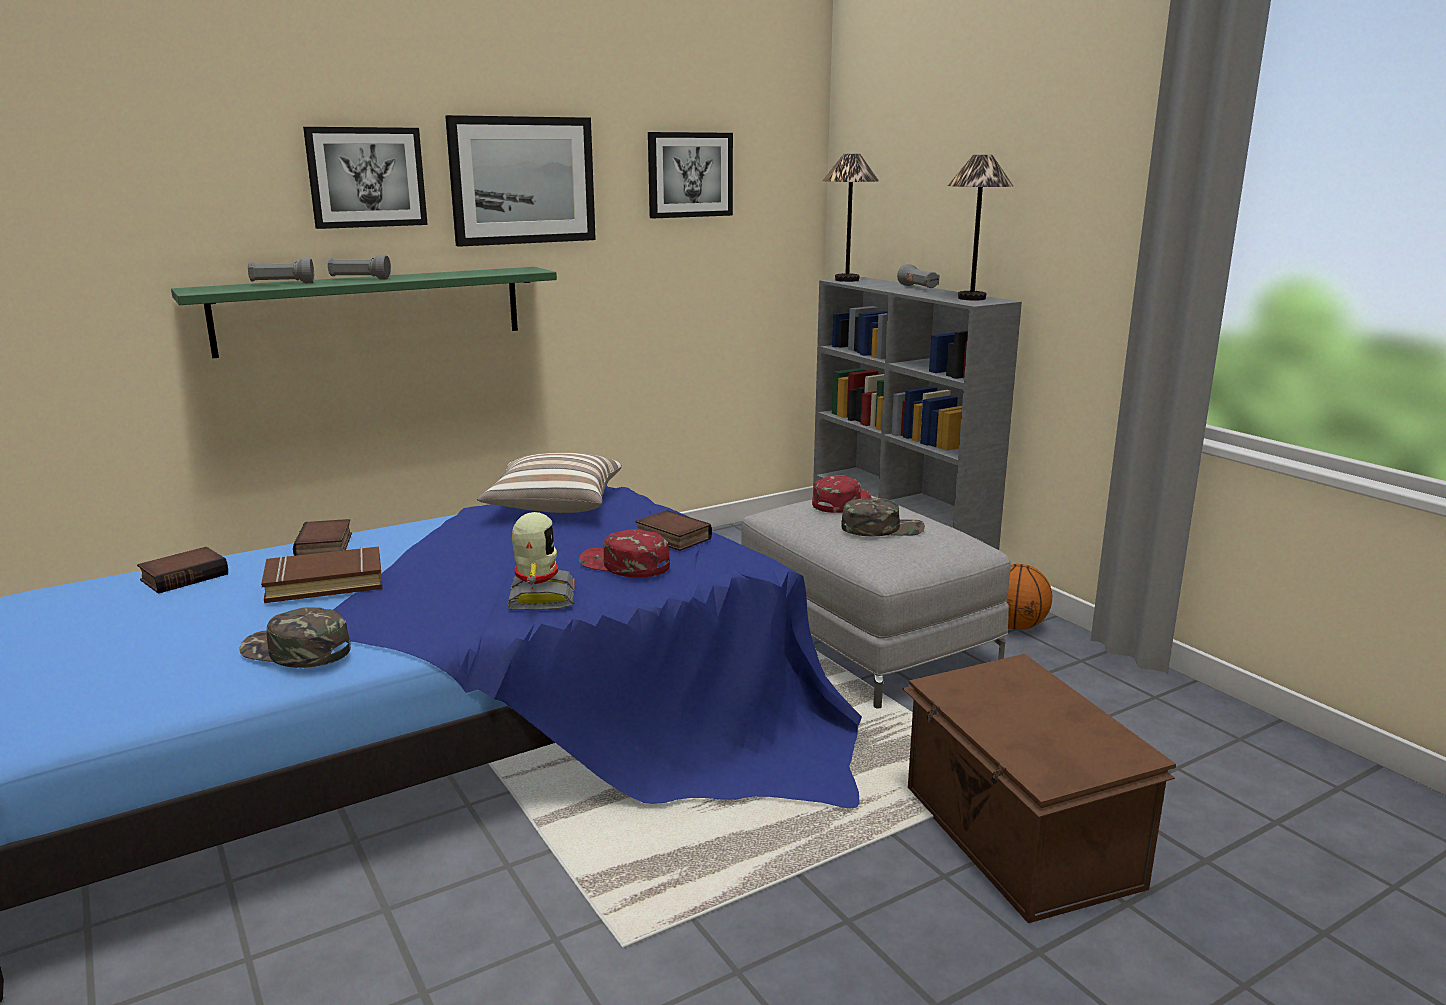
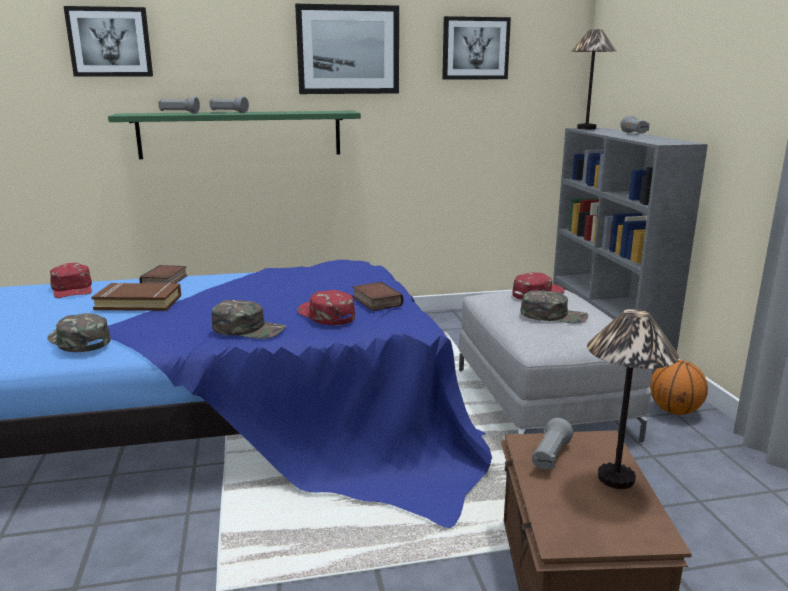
camera: 20 degrees right, 0 degrees up
book [137,547,228,593] -> red cap [50,263,92,298]
picture [303,127,428,229] -> picture moved to [63,6,153,77]
pillow [477,453,622,513] -> none
toy robot [508,512,575,610] -> green cap [212,300,286,339]
table lamp [948,155,1013,301] -> table lamp moved to [587,309,679,489]
none -> grey flashlight [532,418,574,470]

